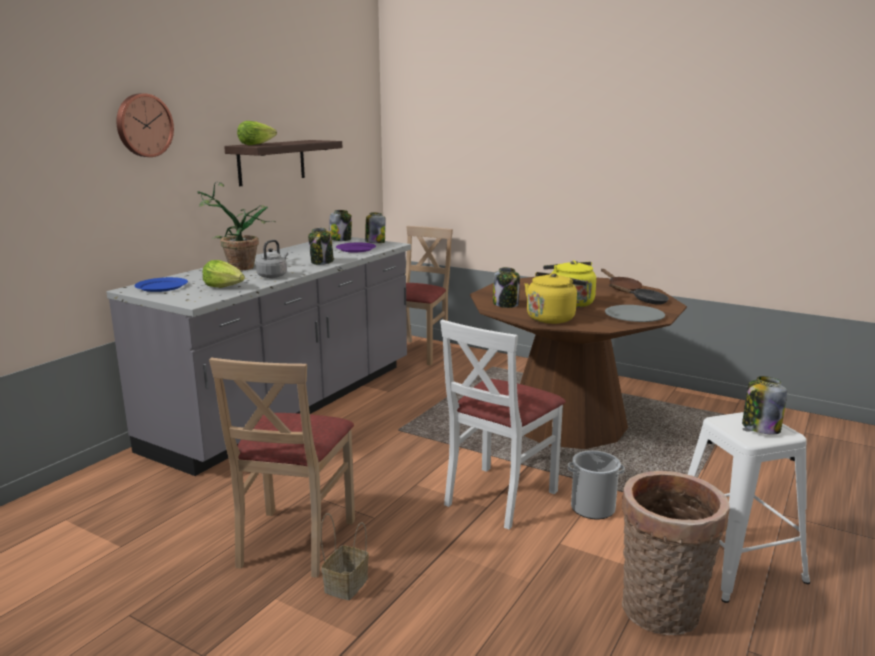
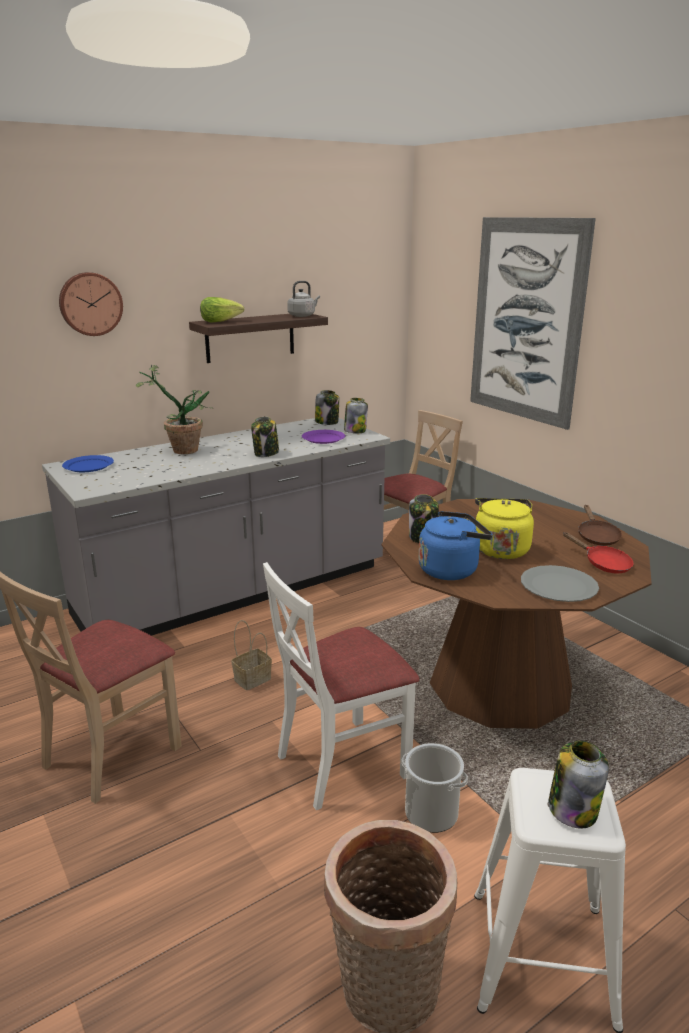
camera: 25 degrees right, 5 degrees up
lettuce [203,260,245,288] -> none
grey kettle [256,240,288,278] -> grey kettle moved to [287,281,320,317]
basket [321,513,369,600] -> basket moved to [231,620,272,690]
yellow kettle [525,272,587,324] -> blue kettle [419,511,493,580]
black frying pan [609,284,669,305] -> red frying pan [563,532,634,573]
none -> picture [470,217,596,430]

